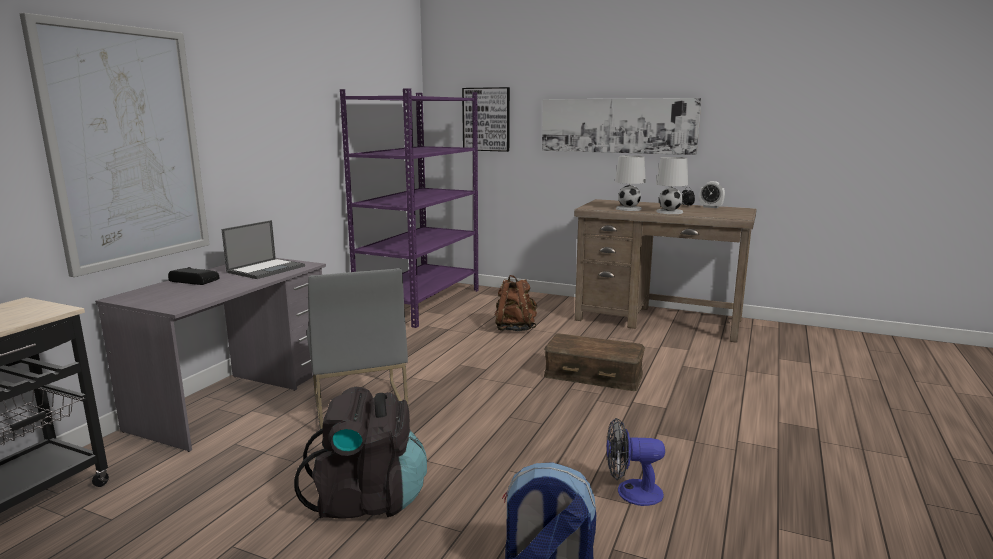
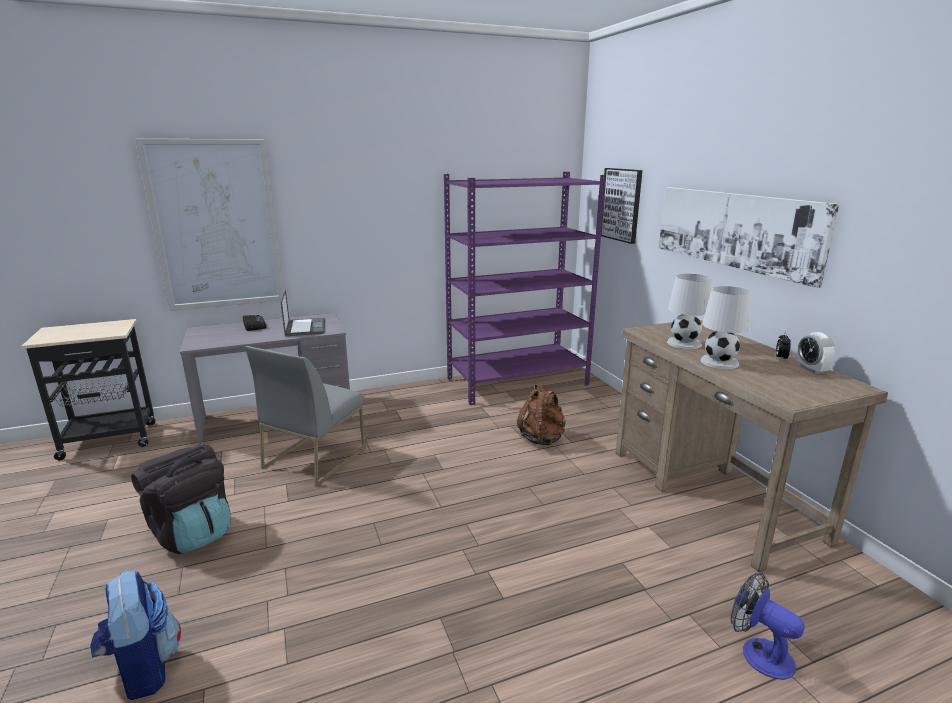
camera: 45 degrees right, 5 degrees up
laptop [221,220,305,279] -> laptop turned 90 degrees counterclockwise [281,290,325,336]
brown storage box [544,334,645,391] -> none
fan [607,418,665,506] -> fan moved to [731,573,805,680]

